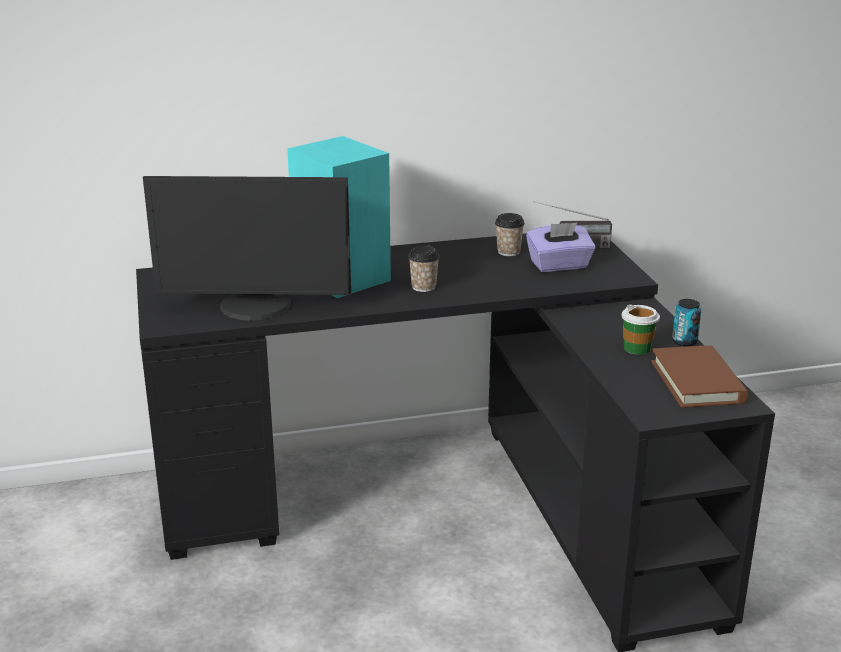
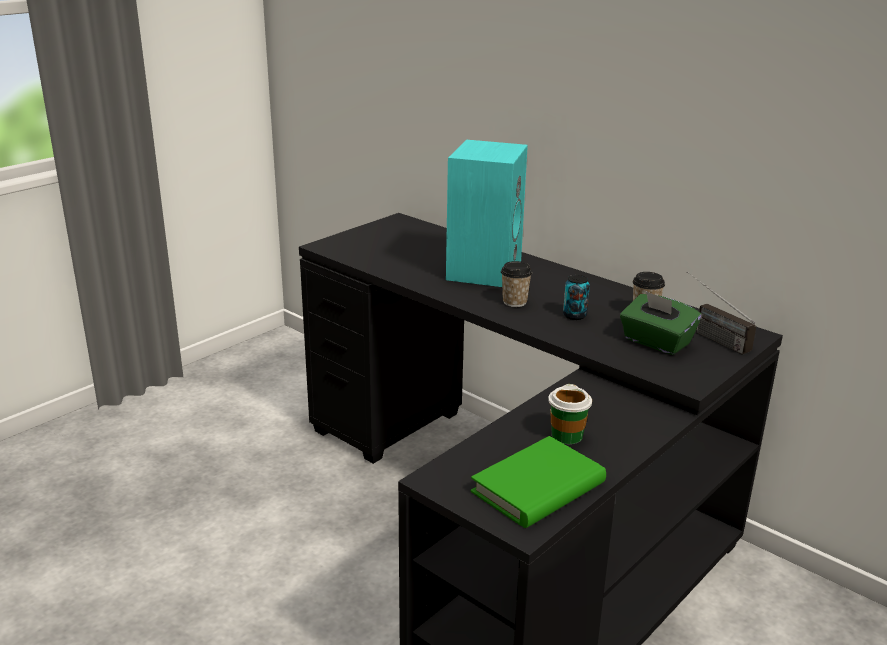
camera: 55 degrees right, 0 degrees up
monitor [143,176,351,321] -> none
purple tissue box [526,222,596,272] -> green tissue box [620,291,701,355]
brown book [651,346,748,408] -> green book [470,436,606,528]
can [672,299,701,346] -> can moved to [563,275,590,320]

